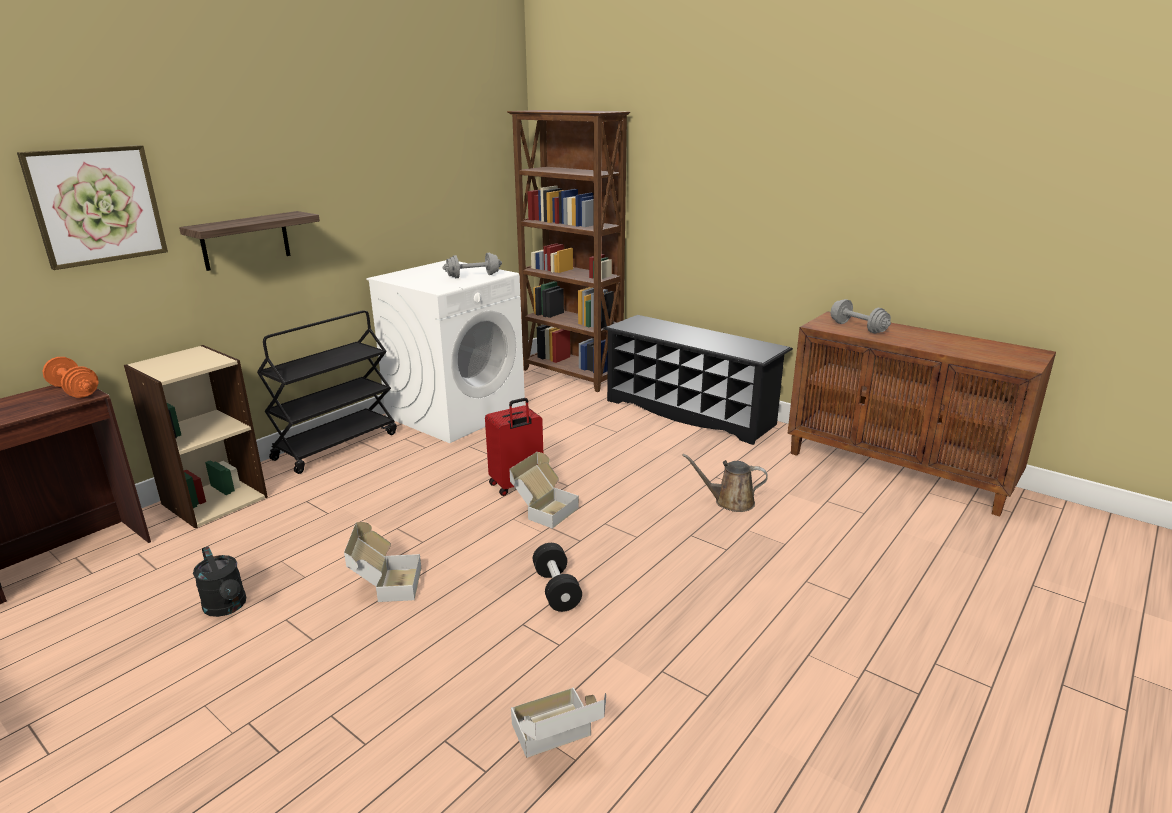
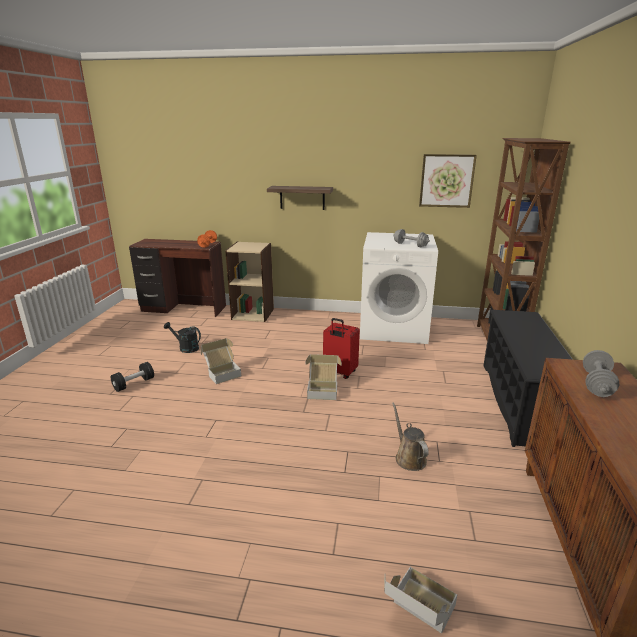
camera: 60 degrees right, 0 degrees up
picture [17,145,168,270] -> picture moved to [419,154,477,208]
black watering can [193,546,246,617] -> black watering can turned 90 degrees clockwise [164,322,201,353]
black cart [257,310,397,474] -> none
cardboard box [511,687,606,758] -> cardboard box moved to [384,567,457,634]
black dumbbell [533,543,582,612] -> black dumbbell moved to [111,362,154,392]

